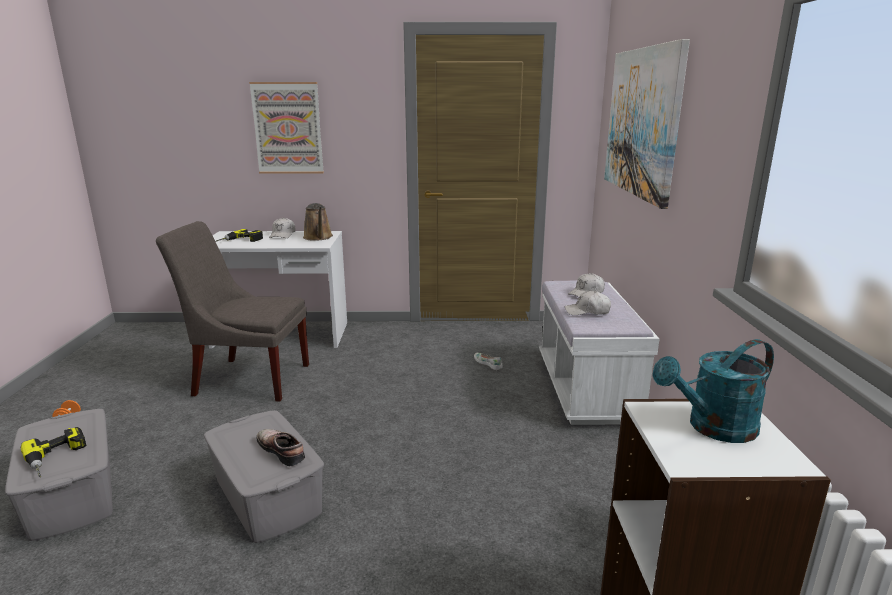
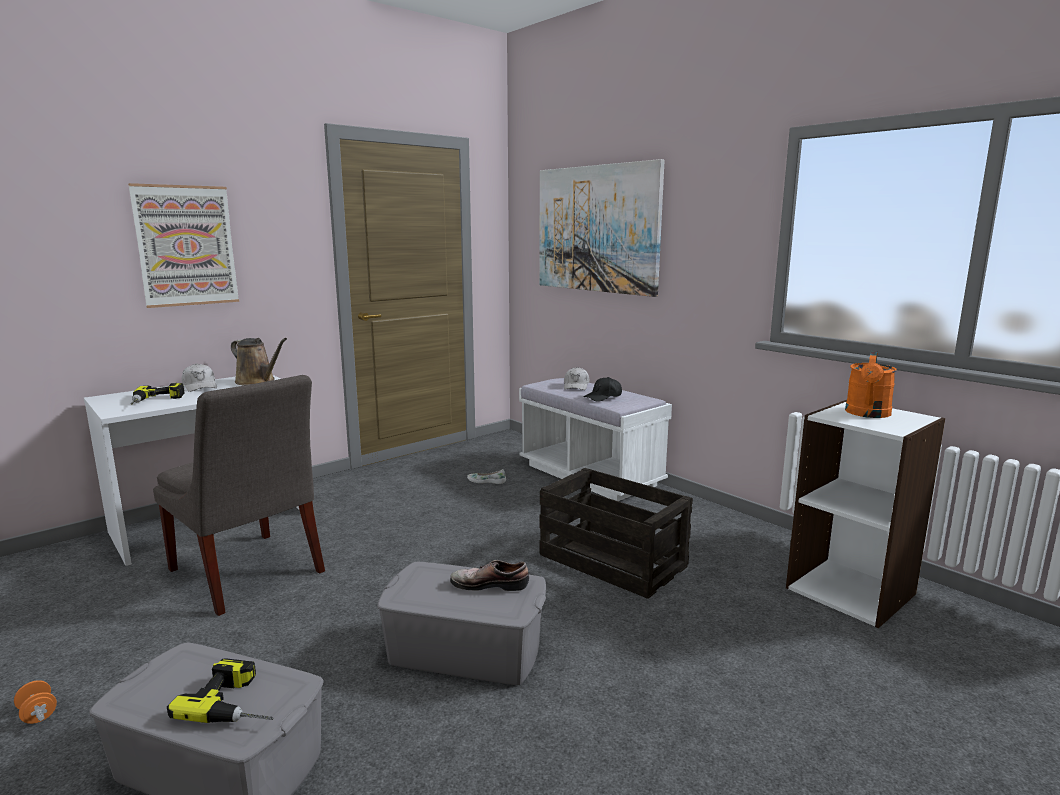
camera: 40 degrees left, 5 degrees down
grey chair [156,221,309,402] -> grey chair turned 105 degrees counterclockwise [153,375,325,616]
white cap [565,291,611,315] -> black cap [584,377,622,402]
turquoise watering can [652,339,774,443] -> orange watering can [845,351,897,418]
none -> crate [539,468,693,599]

